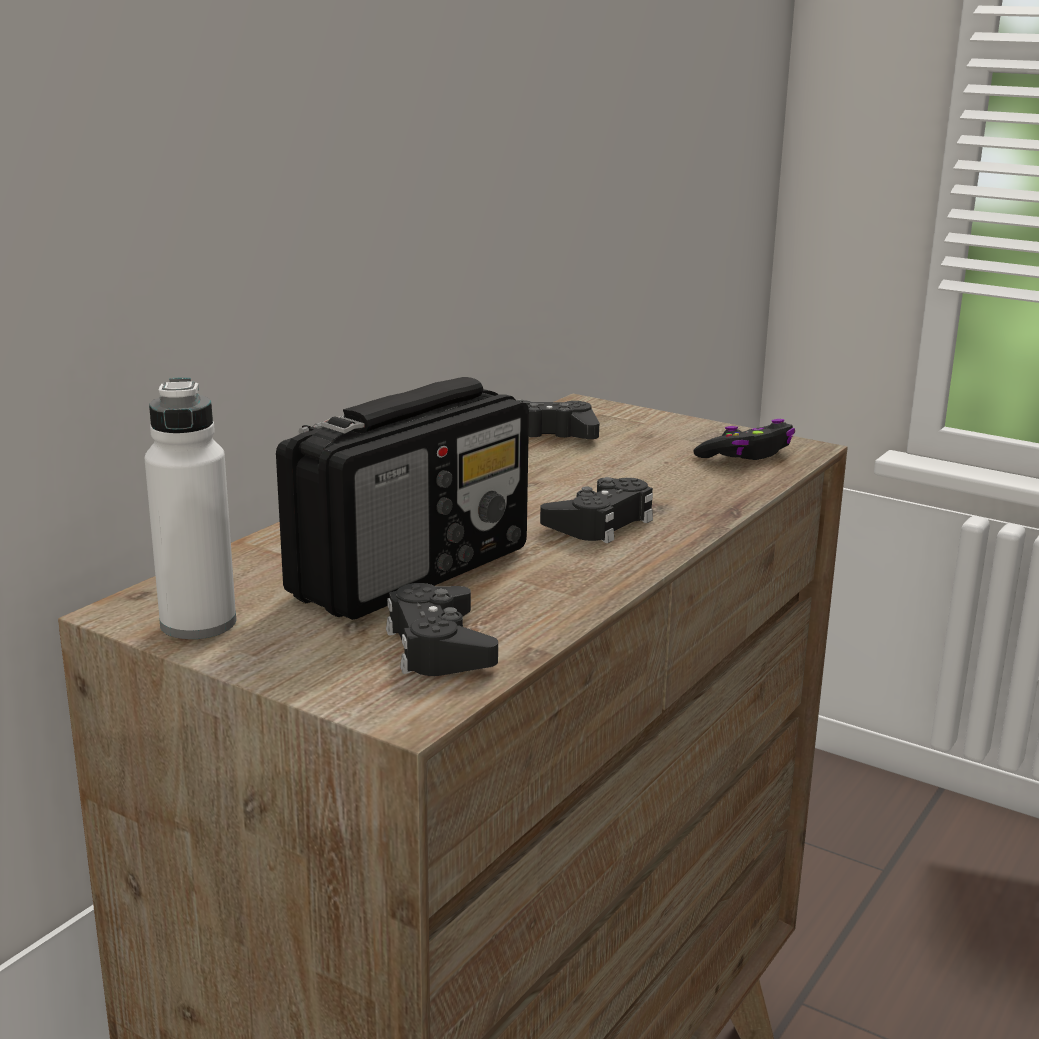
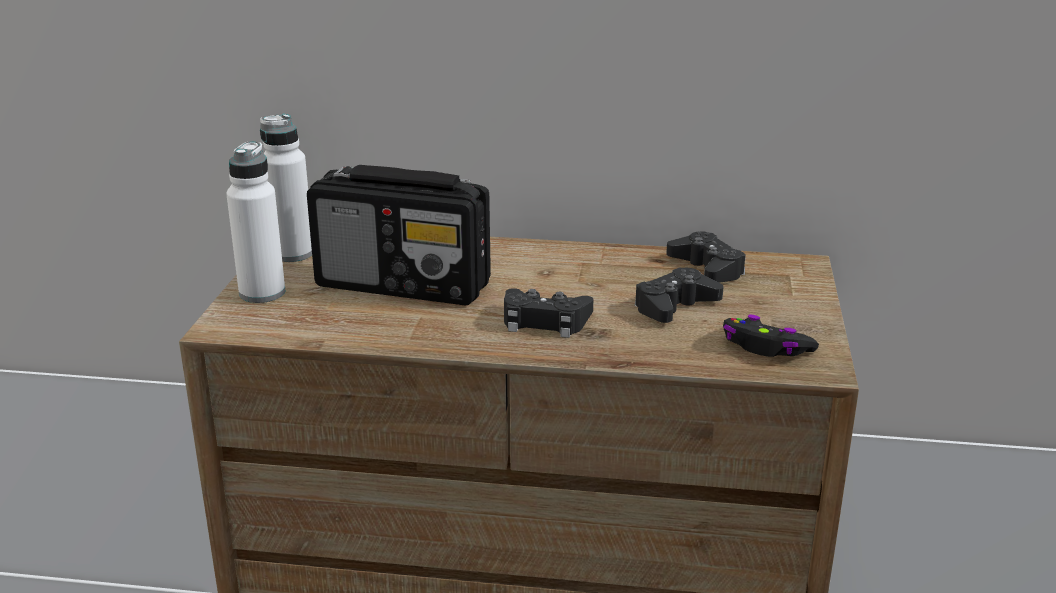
camera: 65 degrees right, 5 degrees up
black game controller [386,583,498,676] -> black game controller moved to [634,267,724,323]
none -> white bottle [226,141,285,303]

